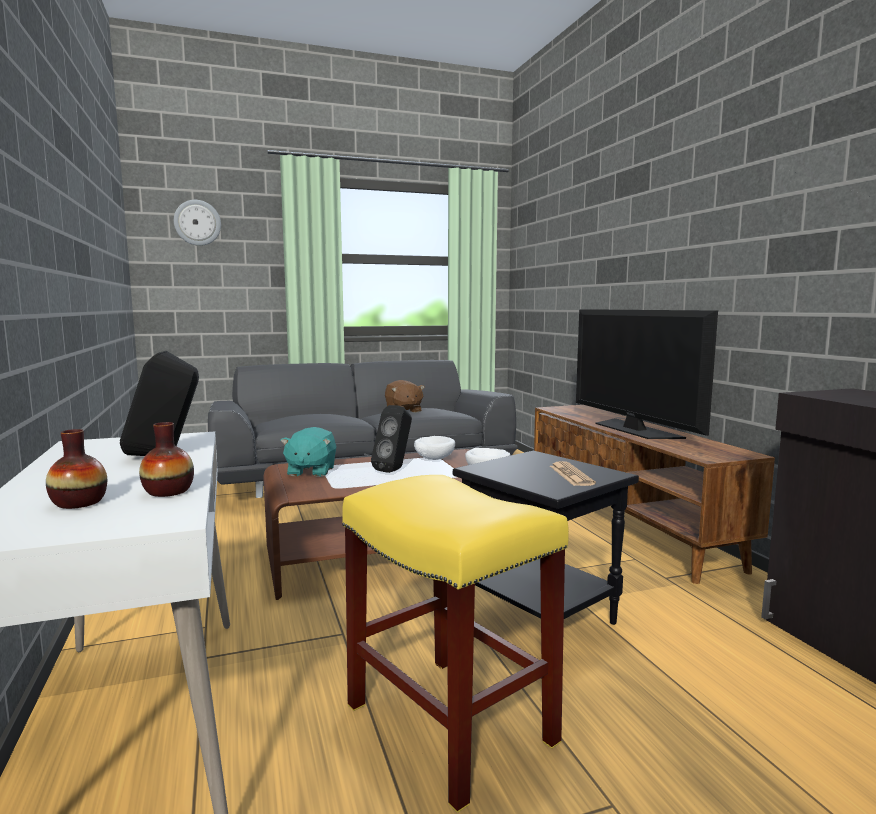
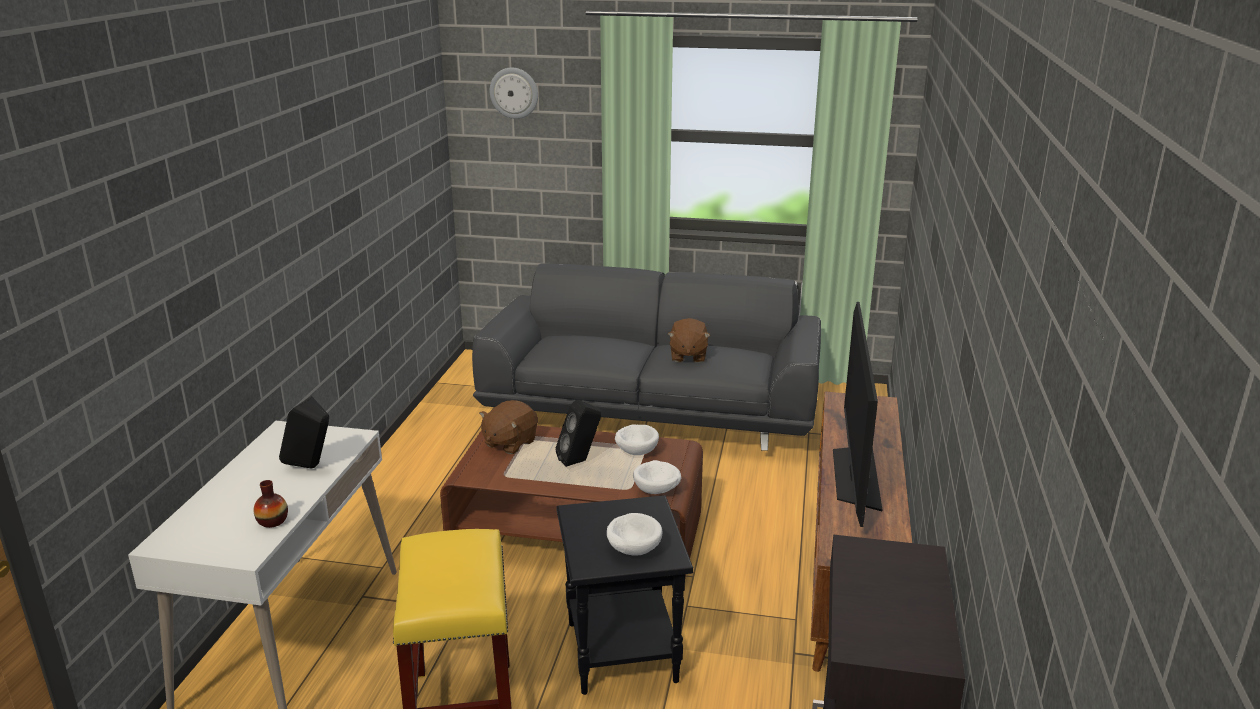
camera: 30 degrees right, 15 degrees up
vase [46,429,107,509] -> none
turquoise plush toy [280,427,337,477] -> brown plush toy [479,400,538,454]
newspaper [550,461,596,486] -> white bowl [607,513,662,556]

